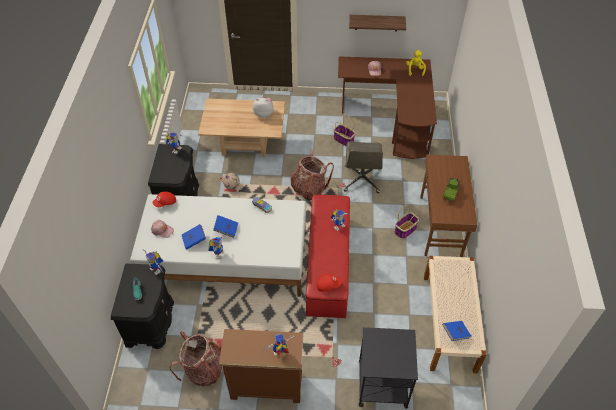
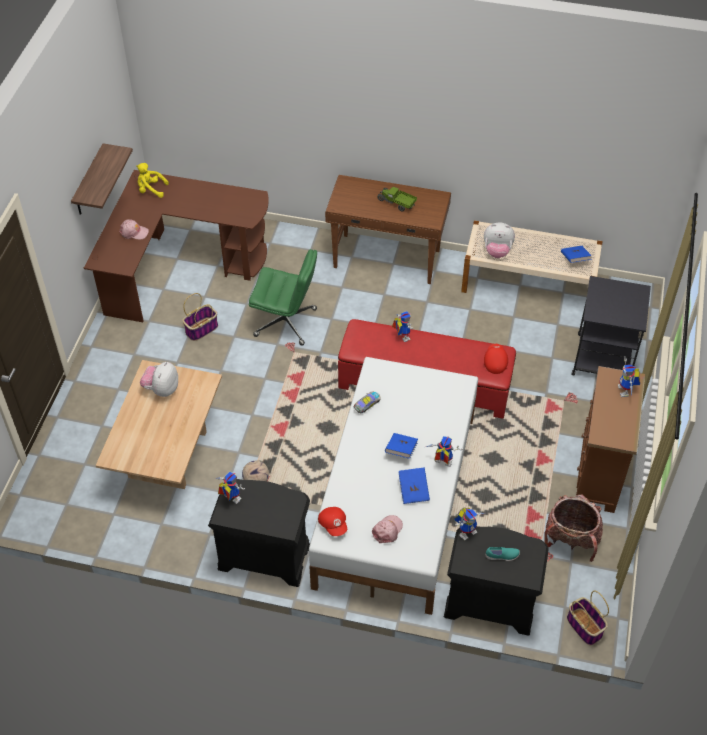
camera: 80 degrees left, 0 degrees up
backpack [290,150,334,201] -> none
grey office chair [344,141,383,193] -> green office chair [249,249,317,345]
basket [394,205,419,239] -> basket moved to [567,591,609,645]
none -> plush toy [484,222,515,258]

